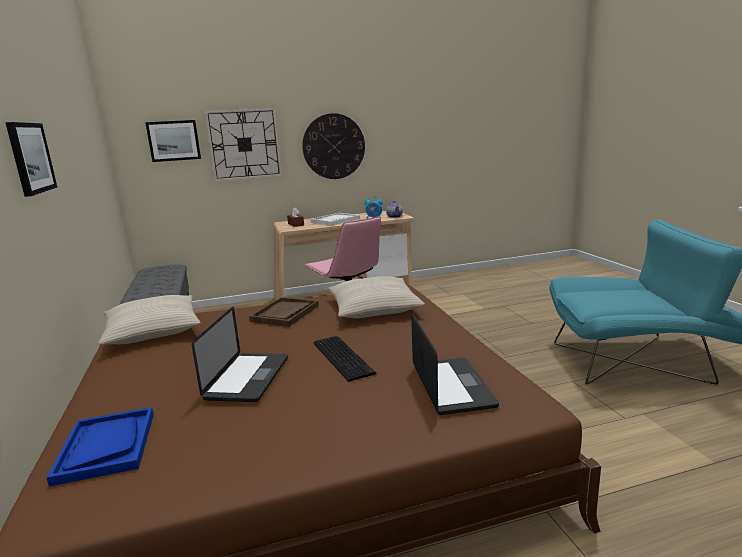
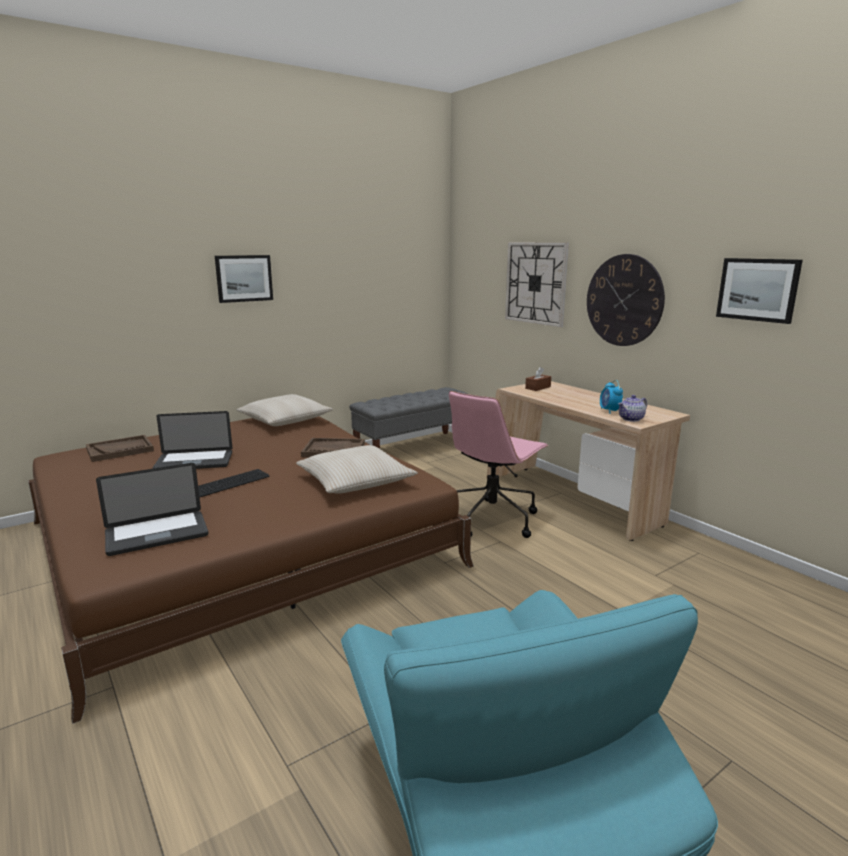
camera: 70 degrees right, 0 degrees up
blue tray [47,407,154,487] -> brown tray [86,435,154,462]
picture [145,120,201,162] -> picture moved to [716,258,803,324]
white tray [311,213,360,226] -> none

